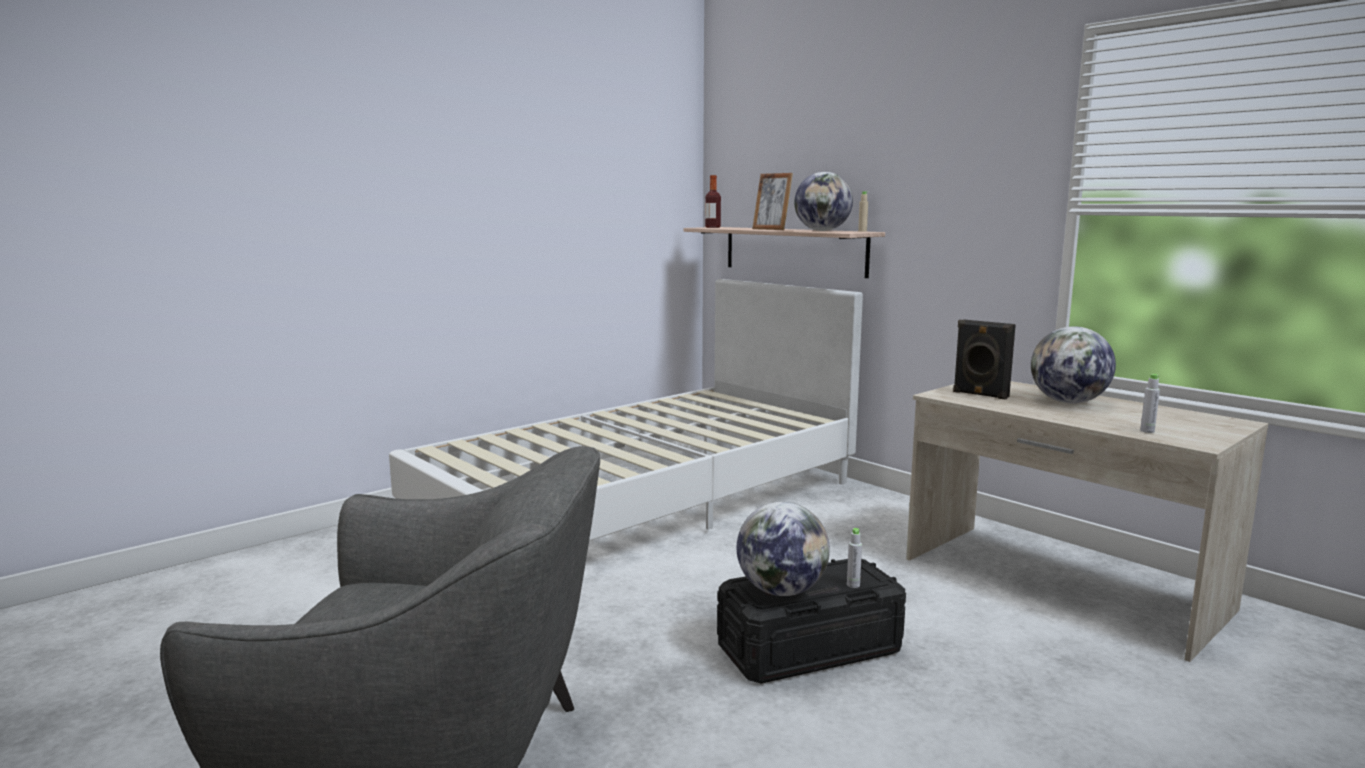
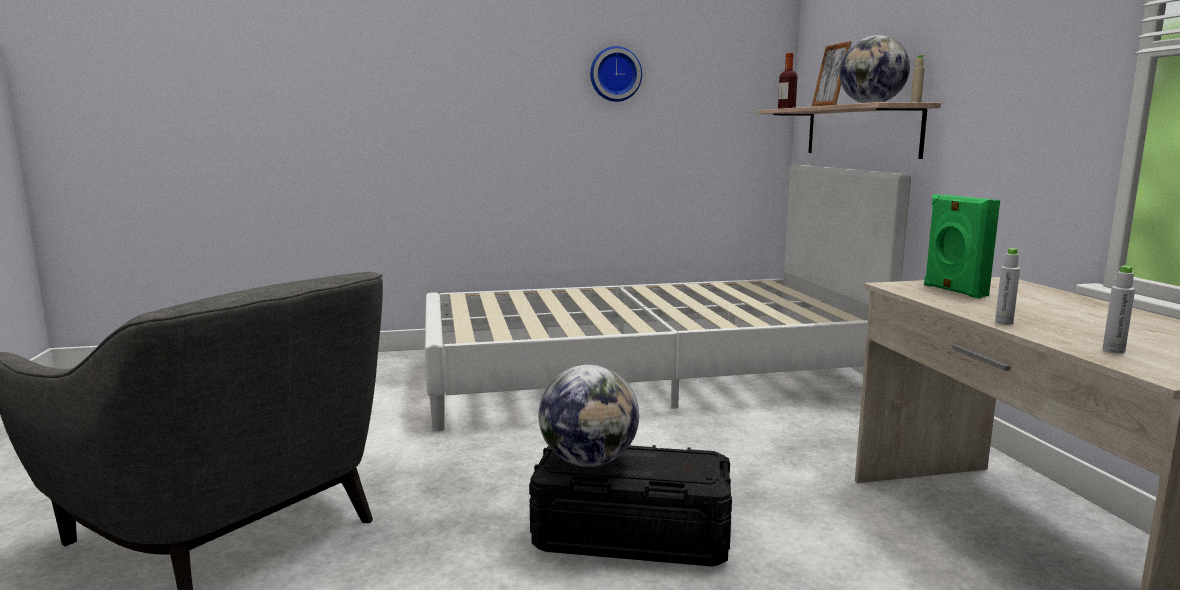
camera: 30 degrees right, 0 degrees up
grey bottle [847,528,862,588] -> grey bottle moved to [995,248,1020,325]
black speaker [953,320,1016,400] -> green speaker [924,194,1000,298]
globe [1031,326,1116,403] -> none
none -> wall clock [590,46,642,102]

